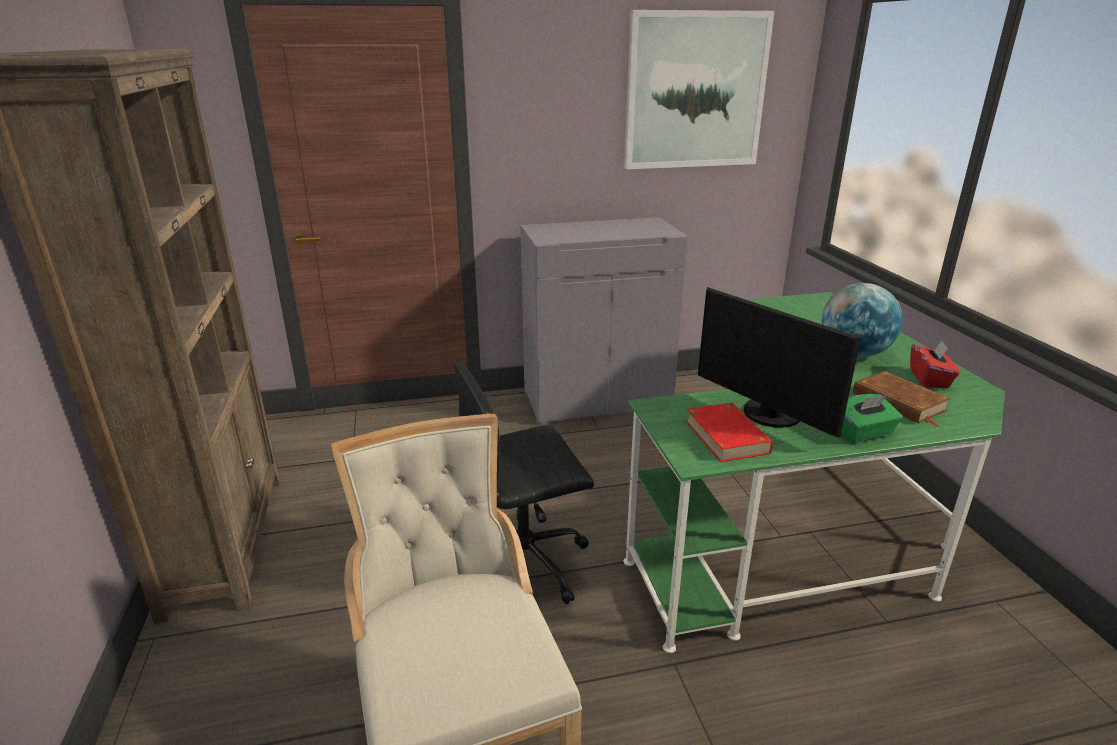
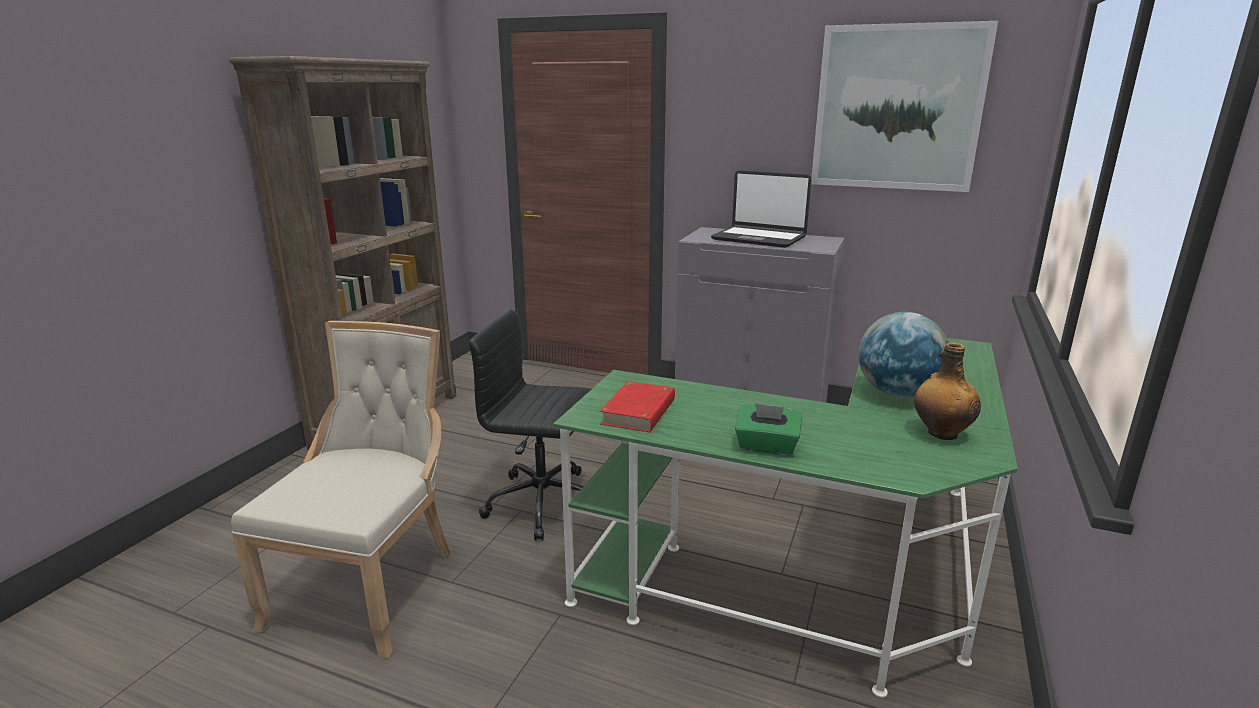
camera: 35 degrees right, 5 degrees down
monitor [698,287,861,438] -> none
brown book [853,371,951,427] -> none
red tissue box [910,341,960,388] -> bottle [914,342,981,440]
none -> laptop [711,170,812,248]

